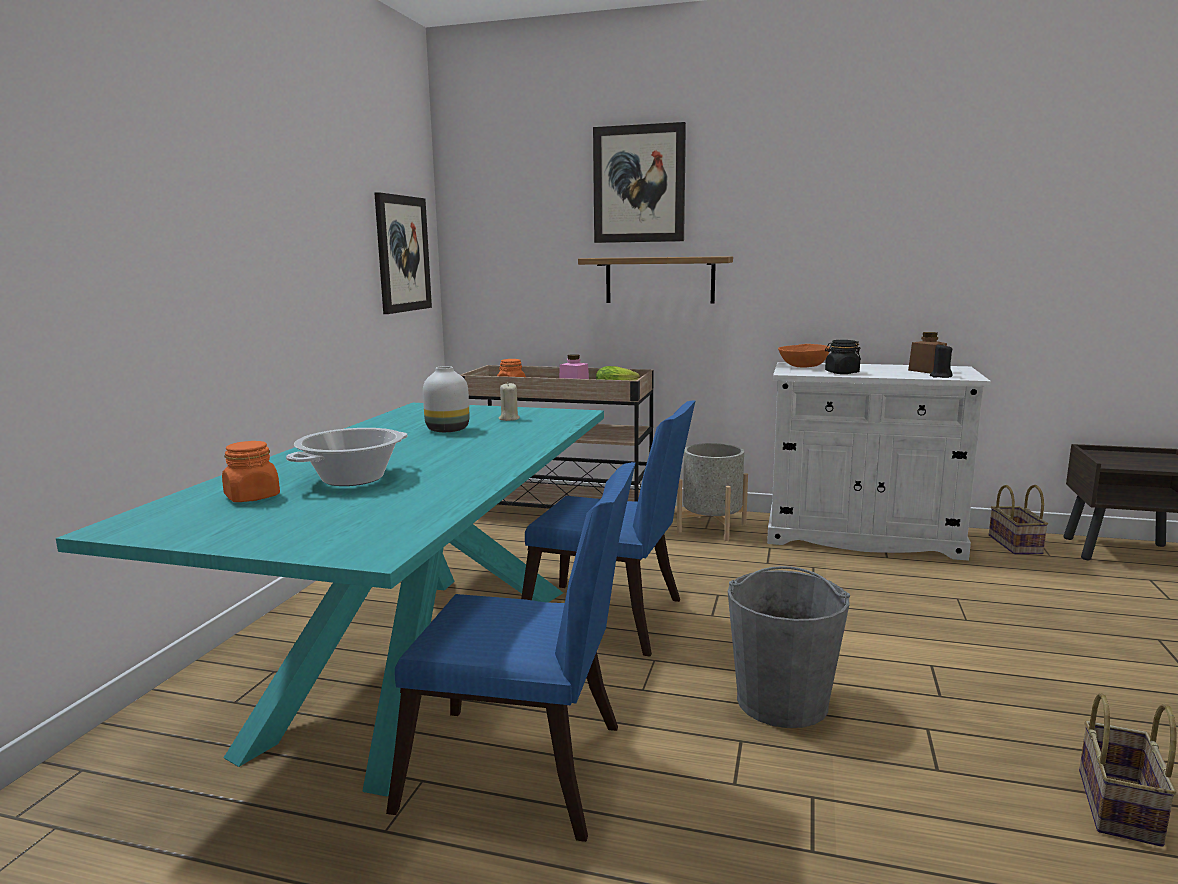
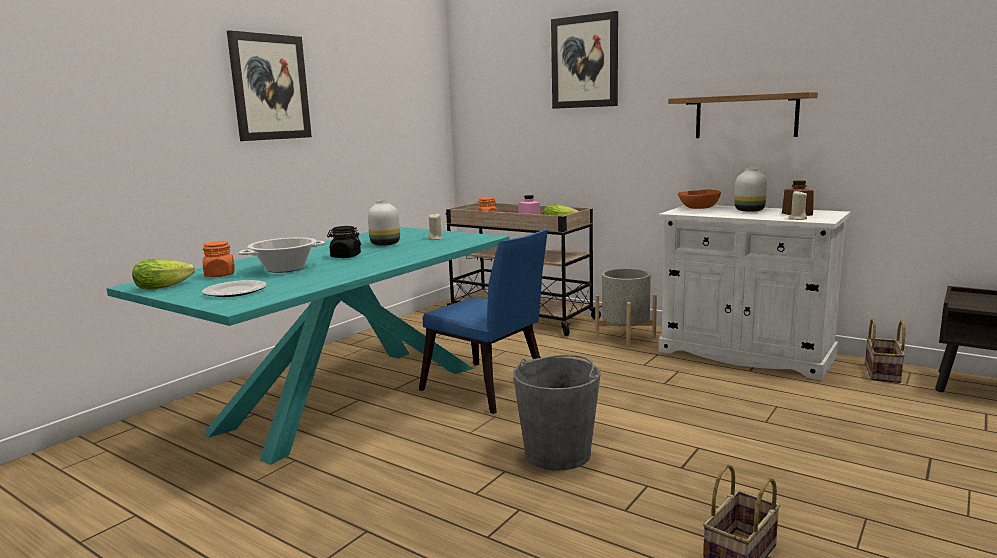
camera: 20 degrees right, 0 degrees up
picture [374,192,432,314] -> picture moved to [227,30,312,141]
blue chair [386,462,635,842] -> none
shelf [578,256,733,304] -> shelf moved to [668,92,818,138]
black jar [825,340,861,374] -> black jar moved to [327,226,361,258]
black candle [930,344,952,378] -> beige candle [789,191,807,220]
none -> lettuce [132,259,195,290]
none -> plate [202,280,267,297]
none -> white vase [734,168,767,212]

